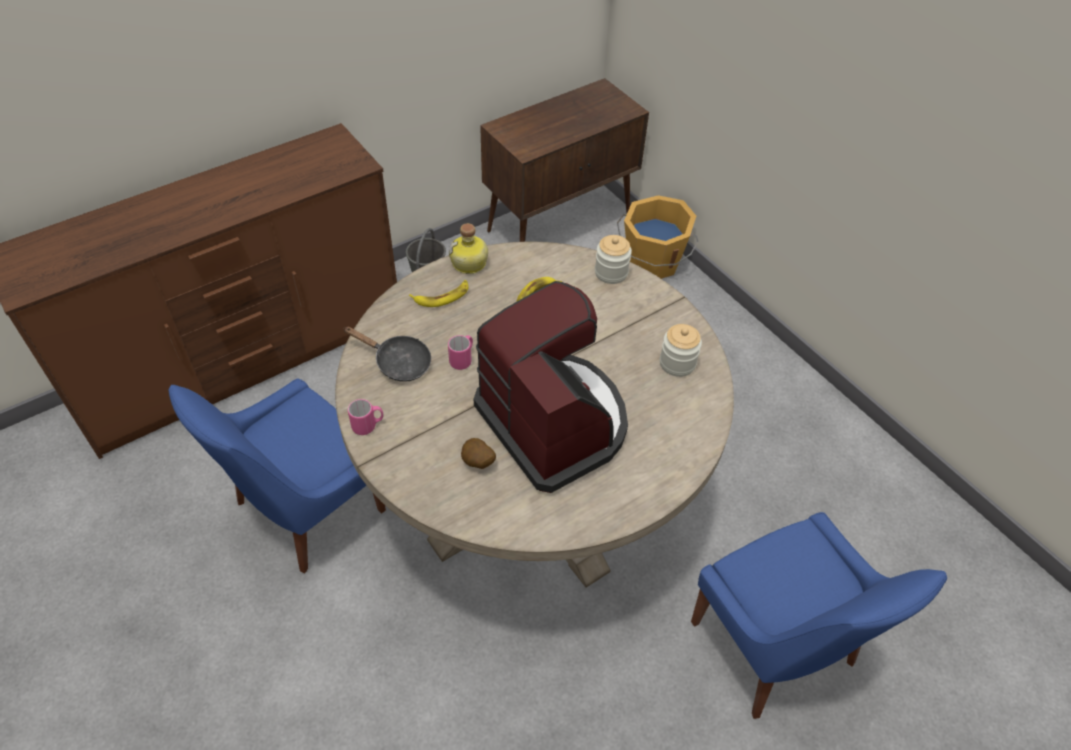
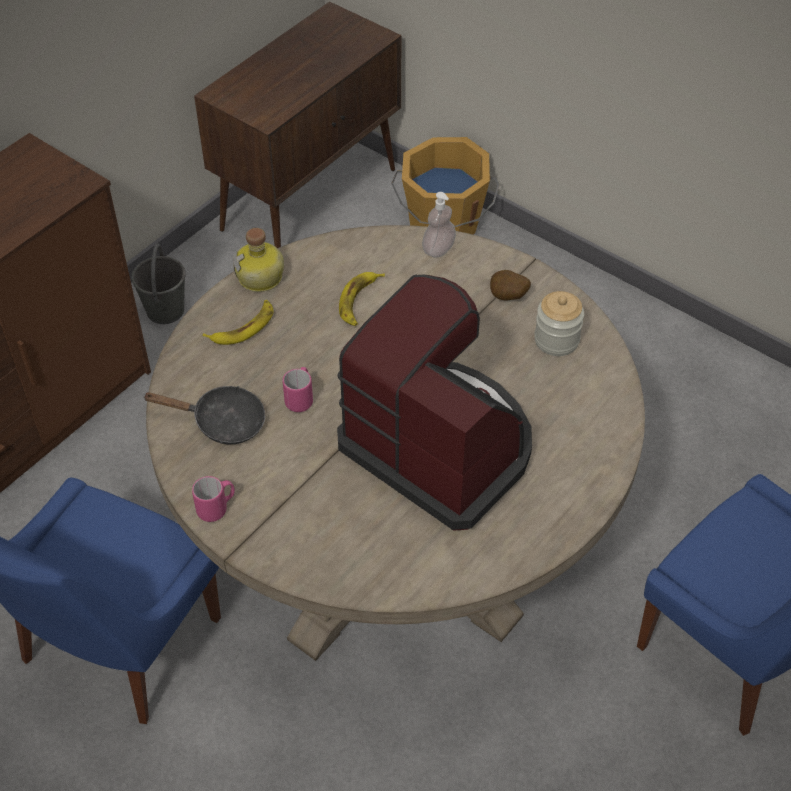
camera: 15 degrees left, 0 degrees up
potato [461,438,496,469] -> potato moved to [490,270,531,301]
jar [595,235,632,284] -> soap dispenser [422,192,456,258]

